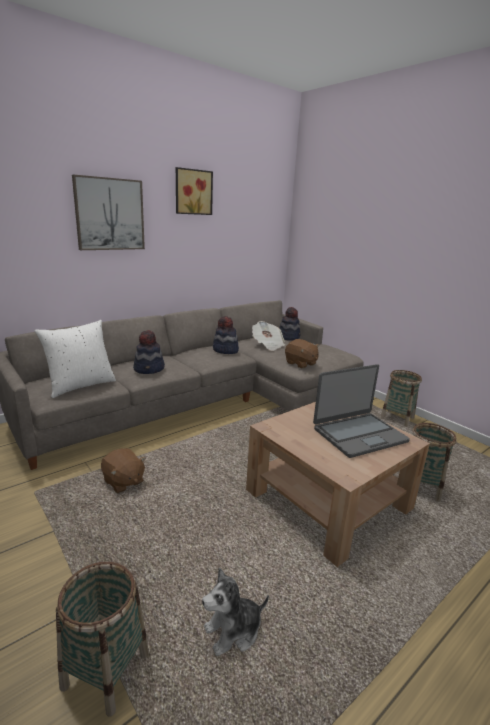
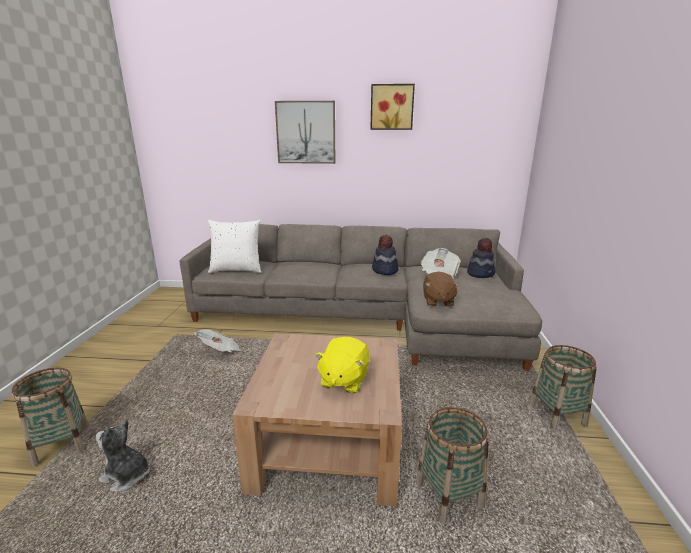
camera: 45 degrees right, 0 degrees up
brown plush toy [101,448,146,493] -> newspaper [194,329,243,352]
hat [133,330,165,374] -> none
laptop [313,364,410,458] -> yellow plush toy [315,337,370,393]

